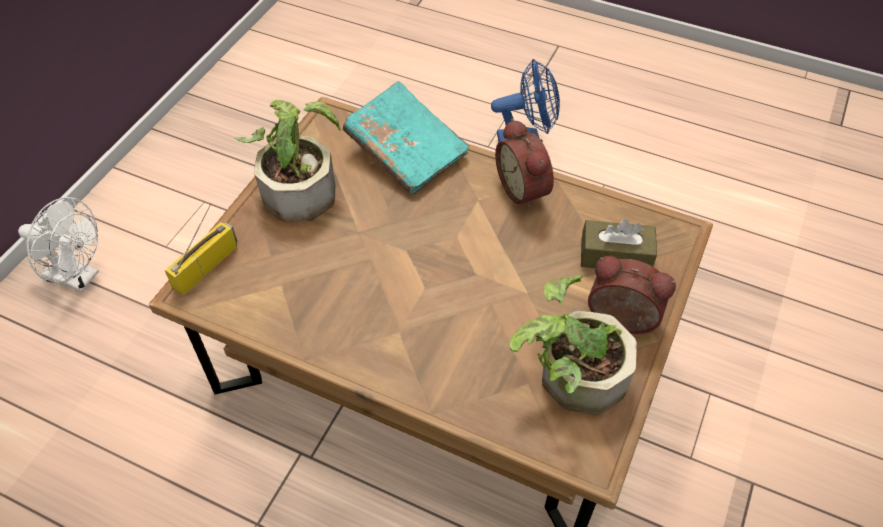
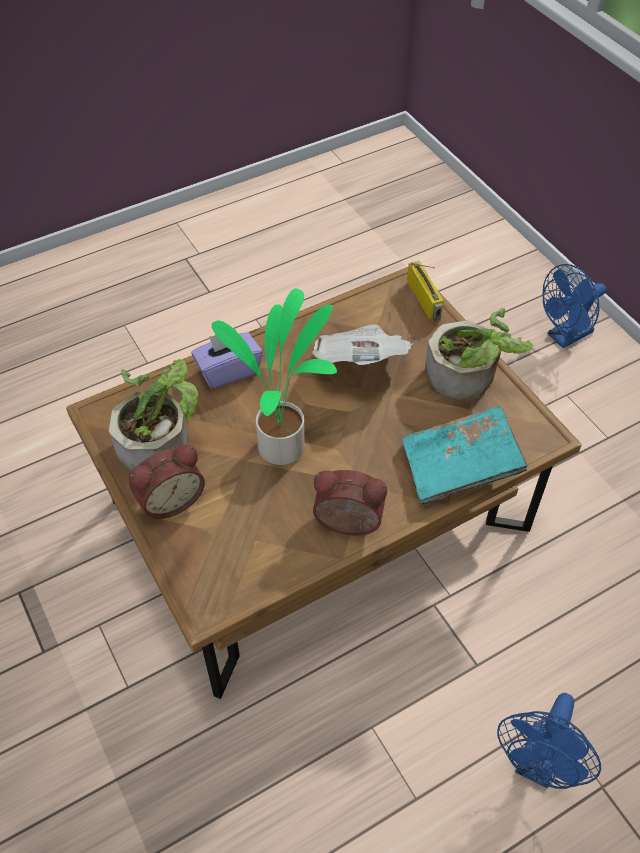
camera: 125 degrees right, 0 degrees up
white fan [18,197,99,292] -> blue fan [542,264,606,348]
brown tissue box [581,220,657,268] -> none
none -> purple tissue box [191,329,263,389]
none -> potted plant [212,288,337,465]
none -> newspaper [312,324,413,365]

